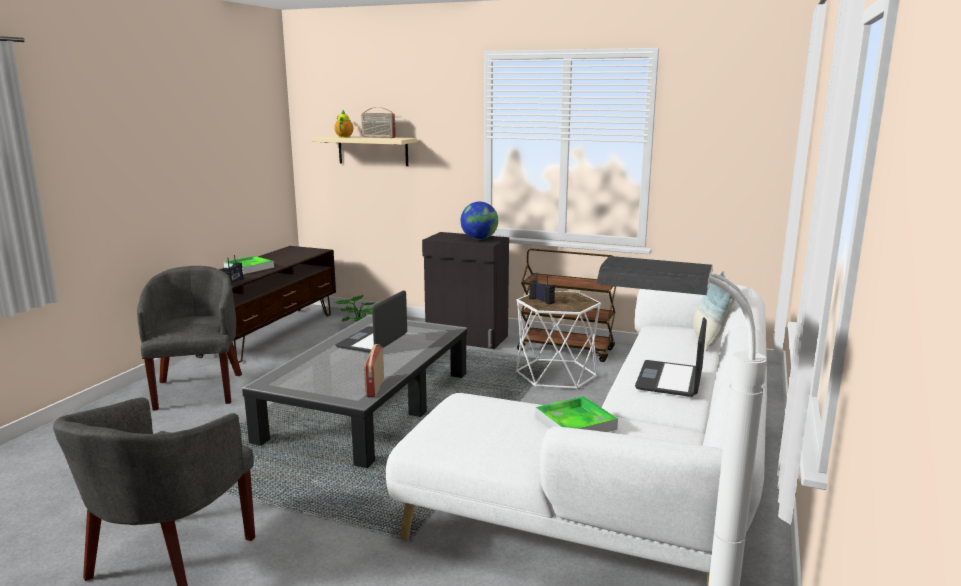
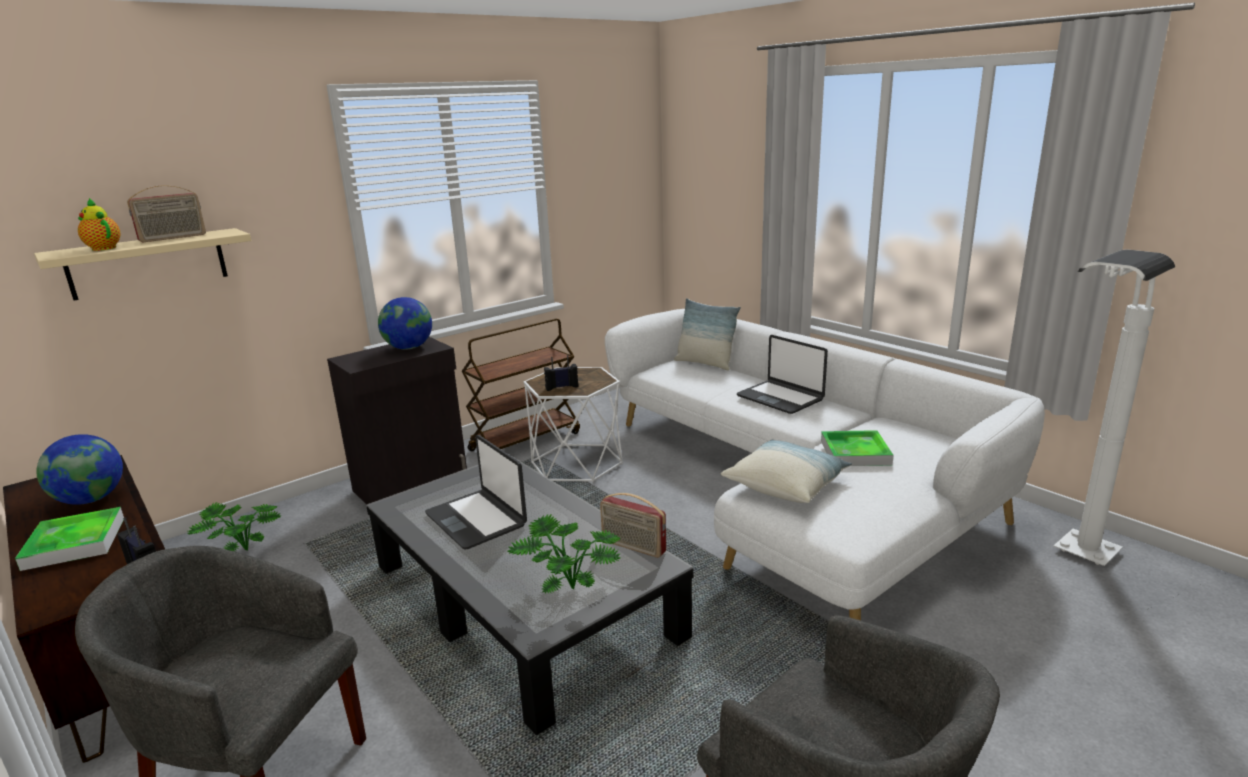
camera: 60 degrees left, 5 degrees up
none -> globe [36,434,123,505]
none -> potted plant [507,514,620,593]
none -> pillow [721,440,852,503]

